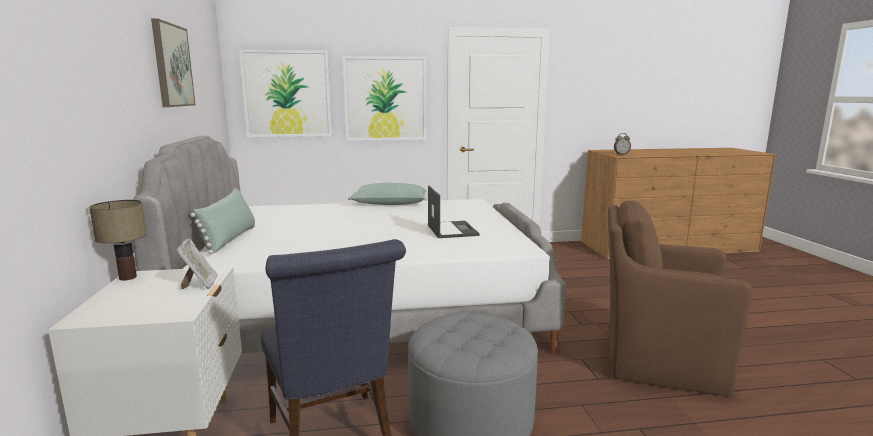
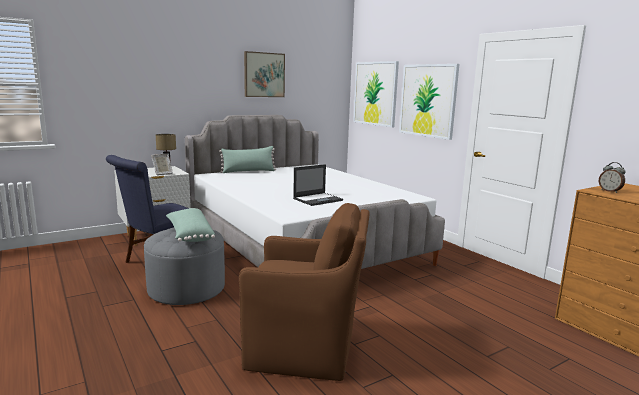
camera: 65 degrees right, 0 degrees up
green pillow [348,183,428,205] -> green pillow moved to [166,208,215,242]
brown armchair [608,200,752,396] -> brown armchair turned 105 degrees clockwise [239,203,370,381]

